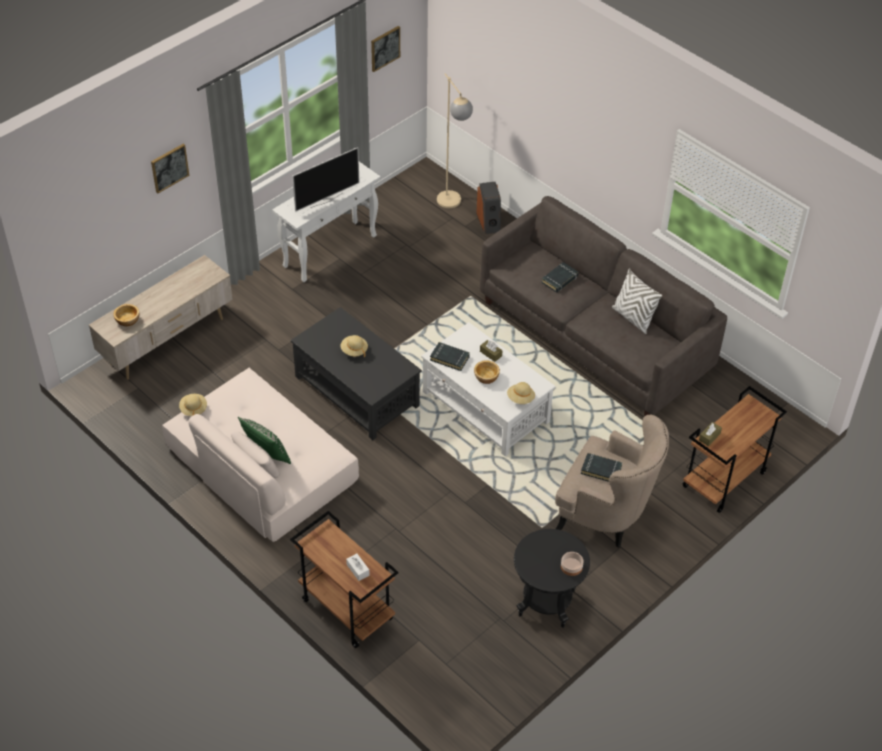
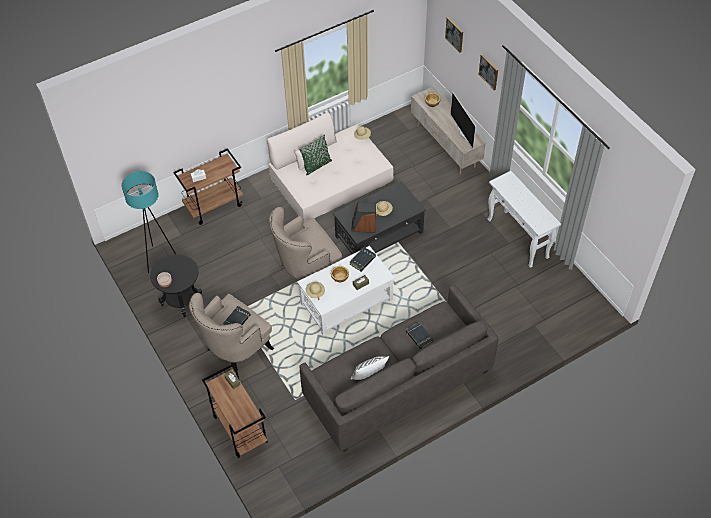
camera: 105 degrees right, 5 degrees up
television [292,147,360,212] -> television moved to [450,92,476,149]
picture [371,26,400,72] -> picture moved to [445,17,463,52]
beige floor lamp [437,73,473,208] -> none
speaker [476,182,501,234] -> speaker moved to [351,202,376,233]
none -> turquoise floor lamp [121,171,176,273]
none -> beige armchair [269,207,342,281]

